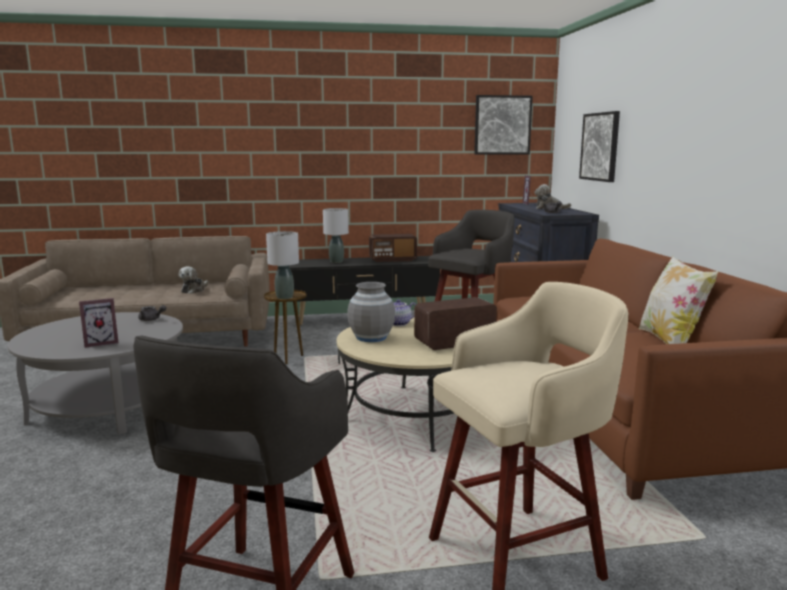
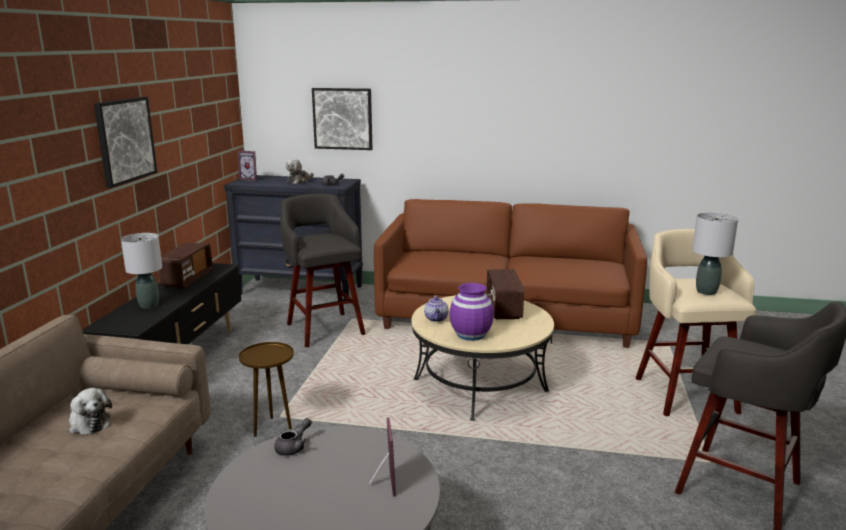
camera: 70 degrees left, 5 degrees up
grey table lamp [266,231,299,299] -> grey table lamp moved to [692,212,738,295]
grey vase [347,282,395,342] -> purple vase [449,283,494,341]
picture [474,95,533,155] -> picture moved to [94,97,157,188]
pillow [639,256,718,344] -> none

